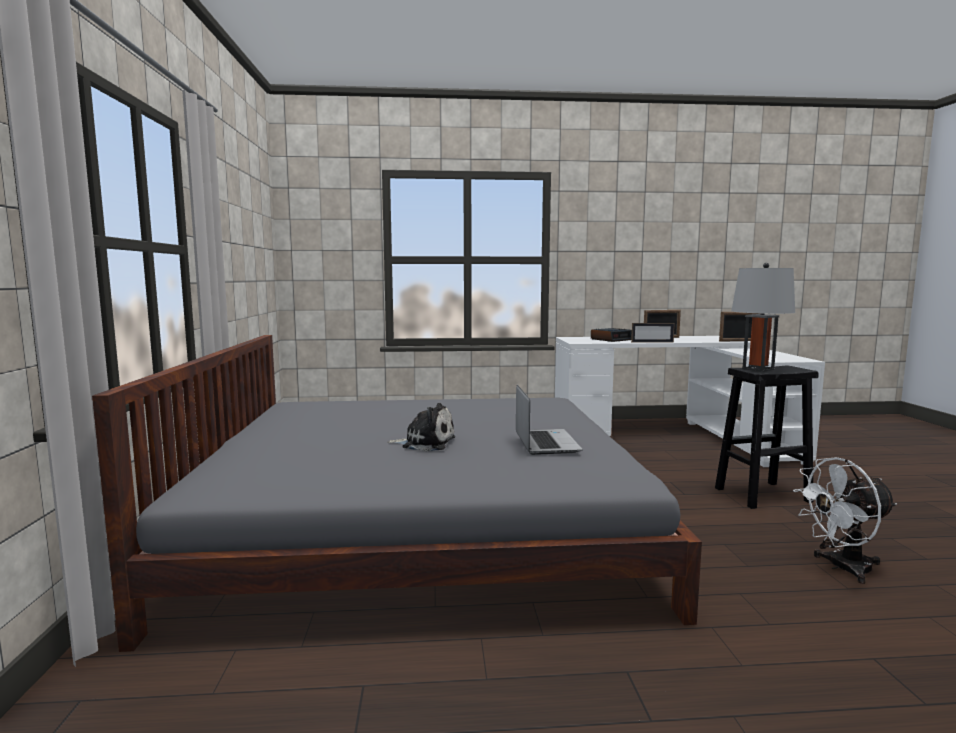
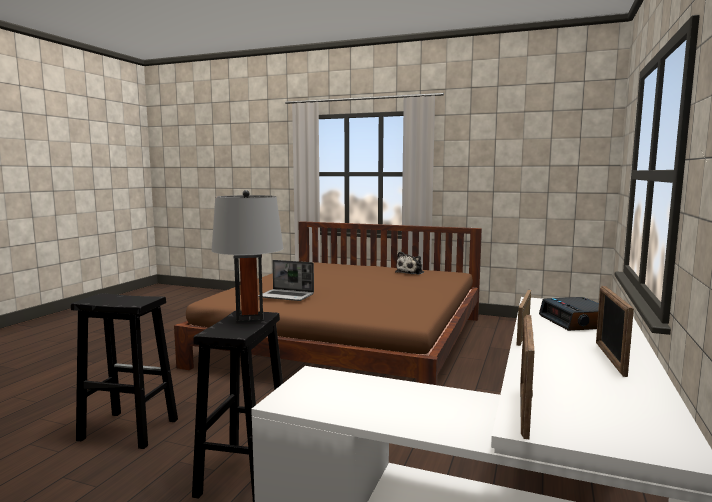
camera: 115 degrees right, 0 degrees up
grey bed [92,335,702,652] -> brown bed [174,221,482,385]
plush toy [387,403,455,451] -> plush toy moved to [395,251,424,275]
white fan [793,457,897,584] -> black stool [71,293,178,449]

